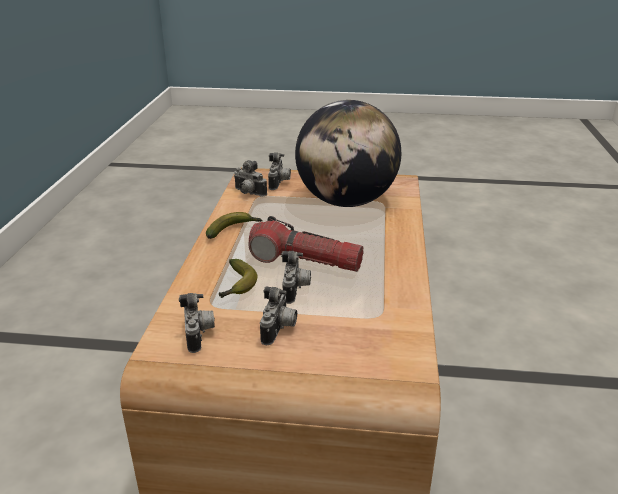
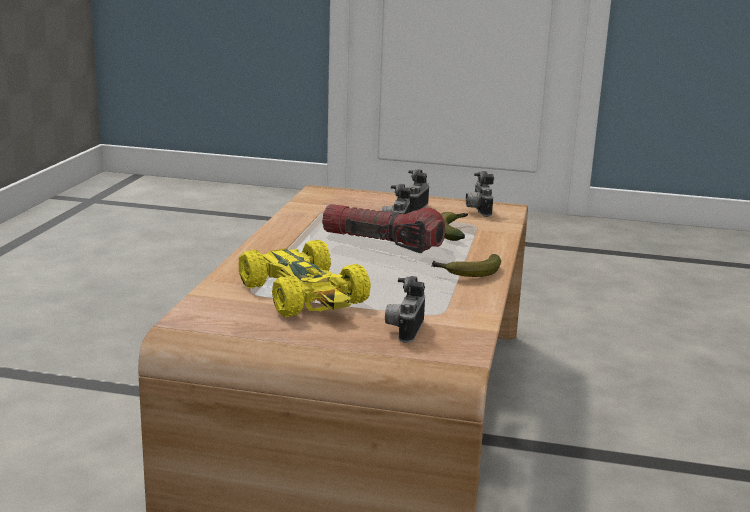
camera: 175 degrees left, 10 degrees down
camera [234,160,267,197] -> none
globe [295,100,401,207] -> yellow toy car [238,240,371,317]

